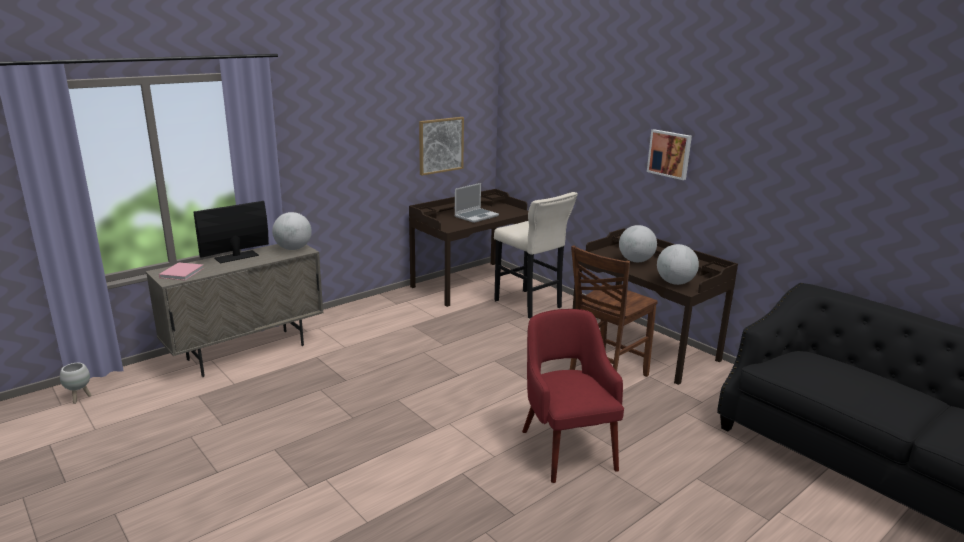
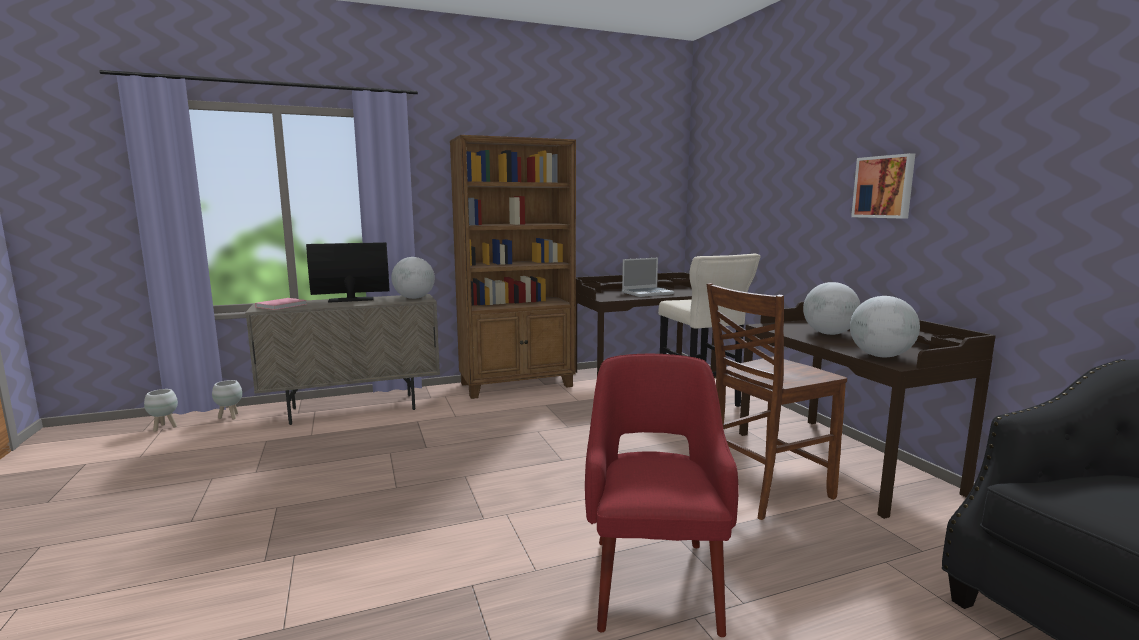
camera: 20 degrees right, 10 degrees down
picture [419,117,464,176] -> none
none -> white planter [212,380,242,420]
none -> brown bookcase [450,135,576,399]

